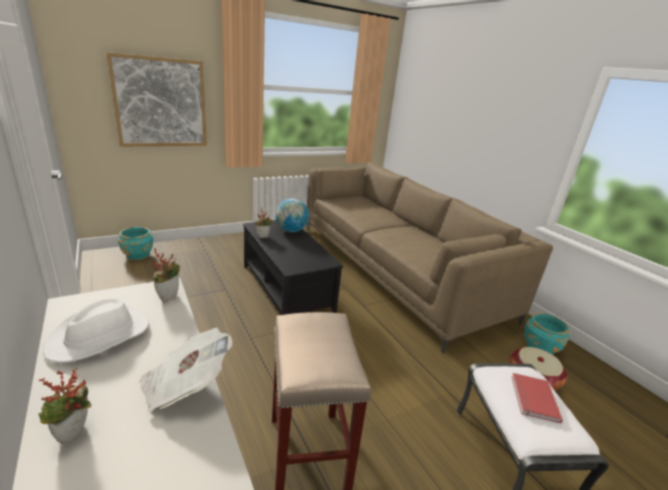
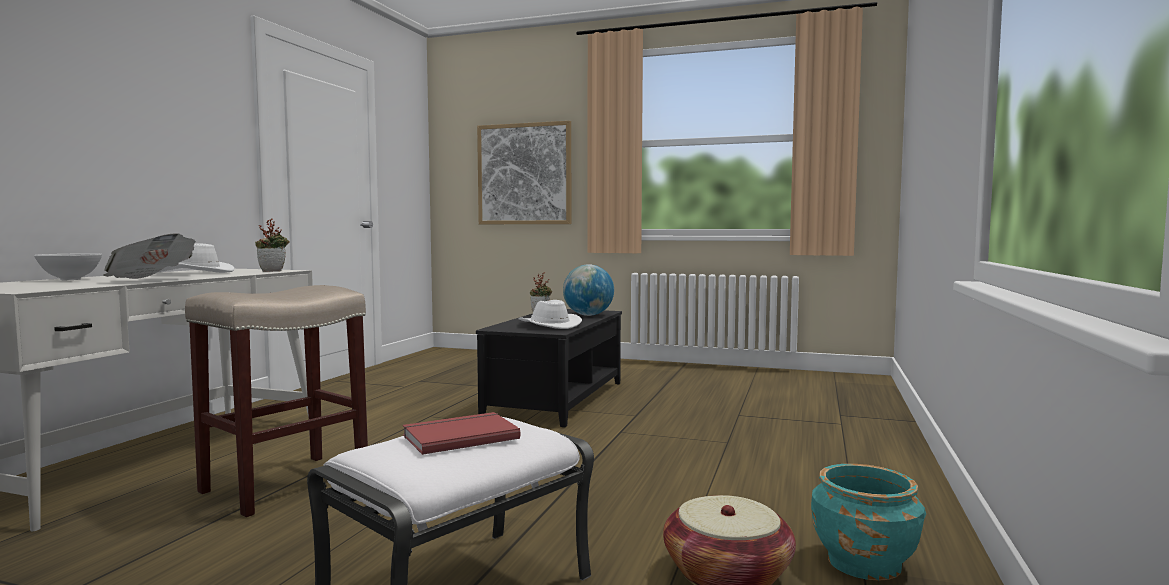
camera: 50 degrees right, 20 degrees down
potted plant [39,368,92,444] -> white bowl [34,253,102,280]
turquoise planter [118,227,153,260] -> none
brown sofa [306,162,553,353] -> none
none -> white hat [519,300,582,329]

